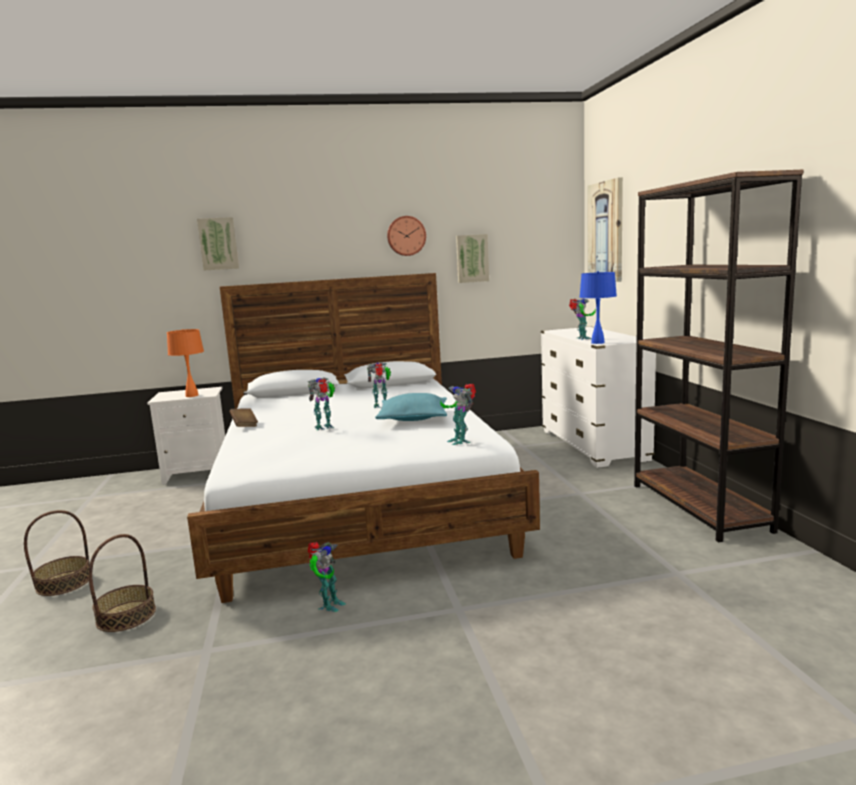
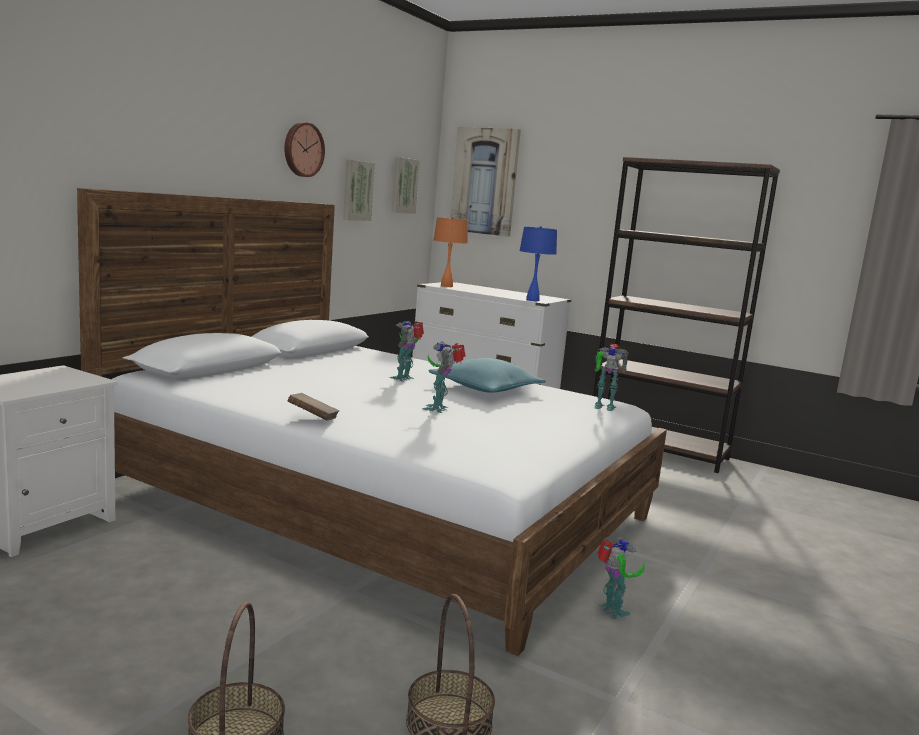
camera: 50 degrees left, 0 degrees up
orange table lamp [167,329,204,397] -> orange table lamp moved to [433,217,468,287]
picture [197,217,239,271] -> picture moved to [391,157,420,214]
toy robot [569,299,596,340] -> none

